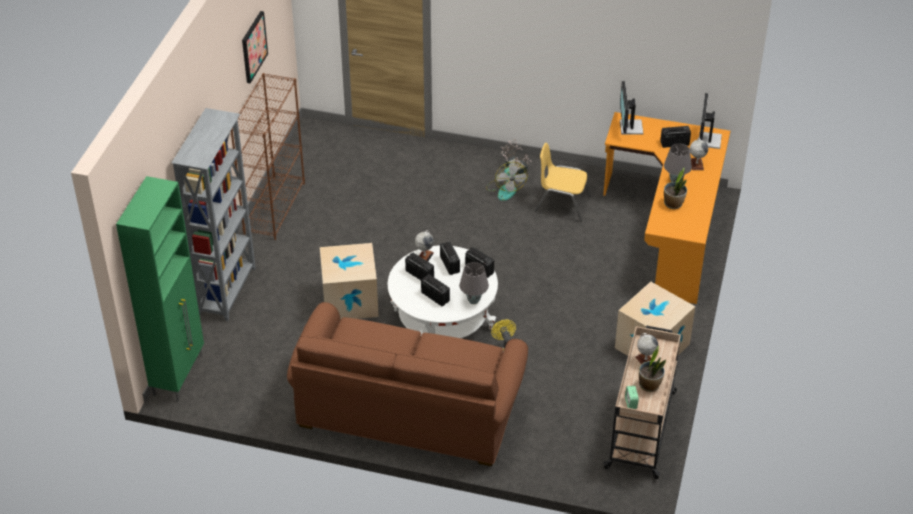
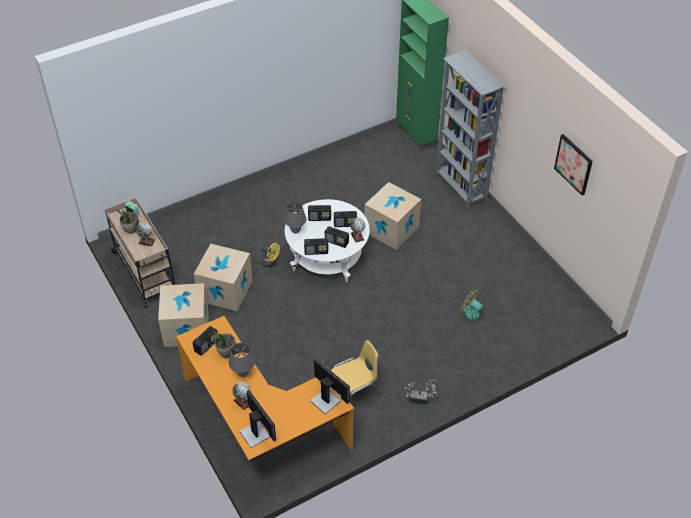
camera: 135 degrees right, 5 degrees up
brown bookcase [231,73,305,240] -> none
brown sofa [287,302,528,466] -> none
fan [486,162,528,201] -> fan moved to [460,289,491,324]
radio [660,126,691,148] -> radio moved to [192,326,218,356]
none -> cardboard box [194,244,253,311]

